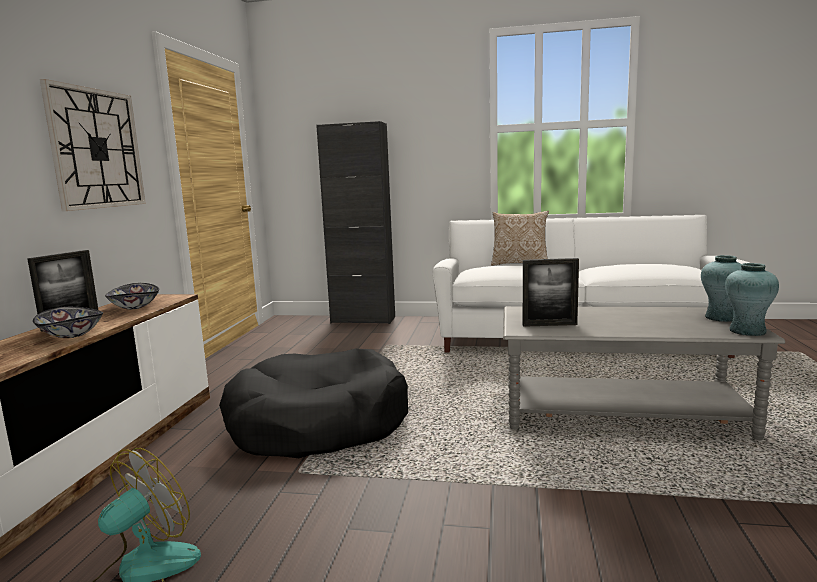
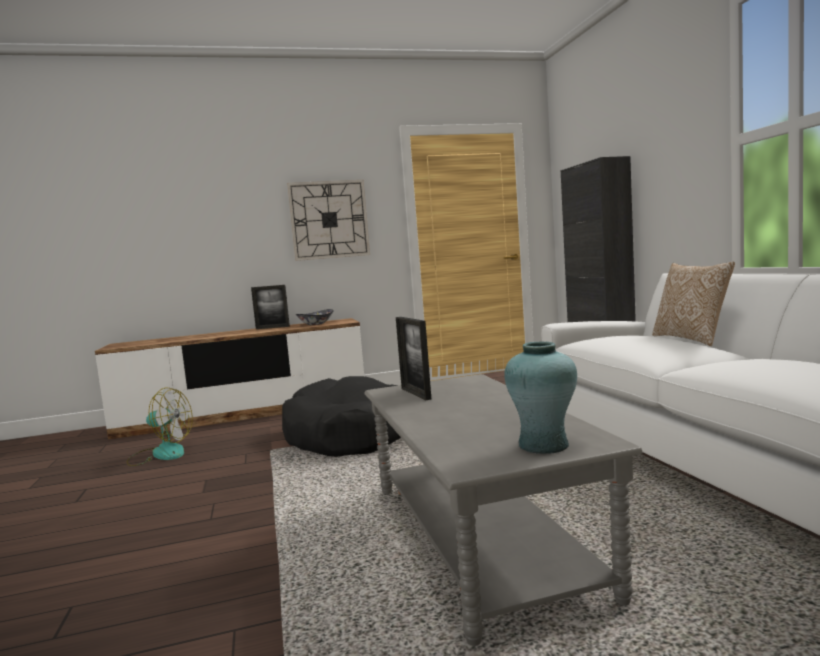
camera: 65 degrees right, 5 degrees down
bowl [33,306,103,338] -> none
turquoise vase [725,263,779,336] -> none

